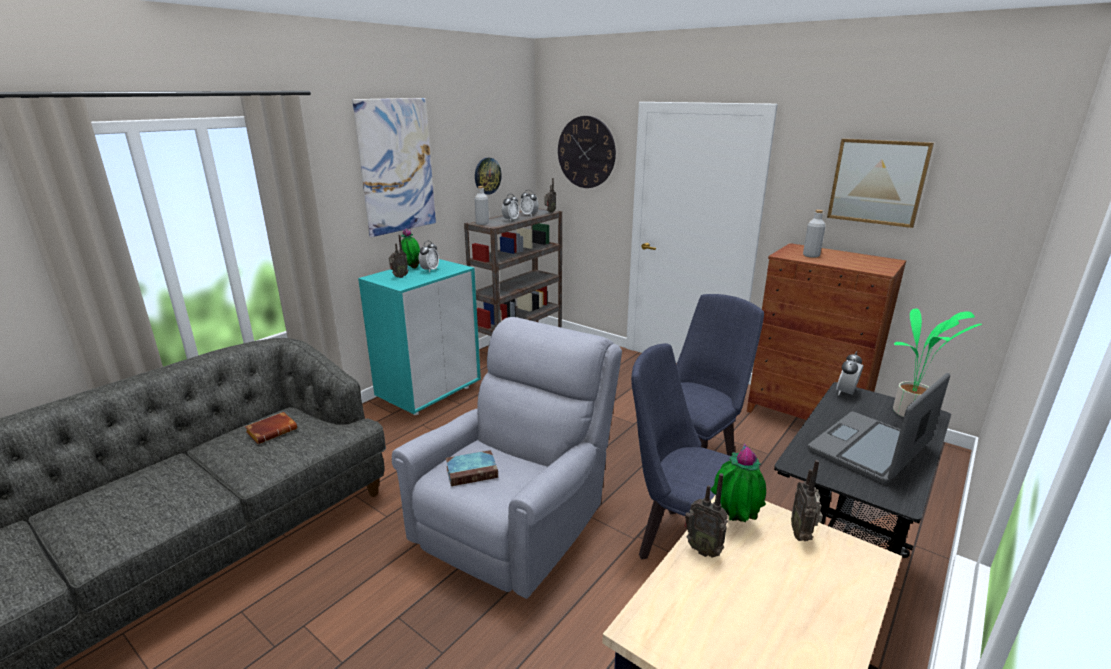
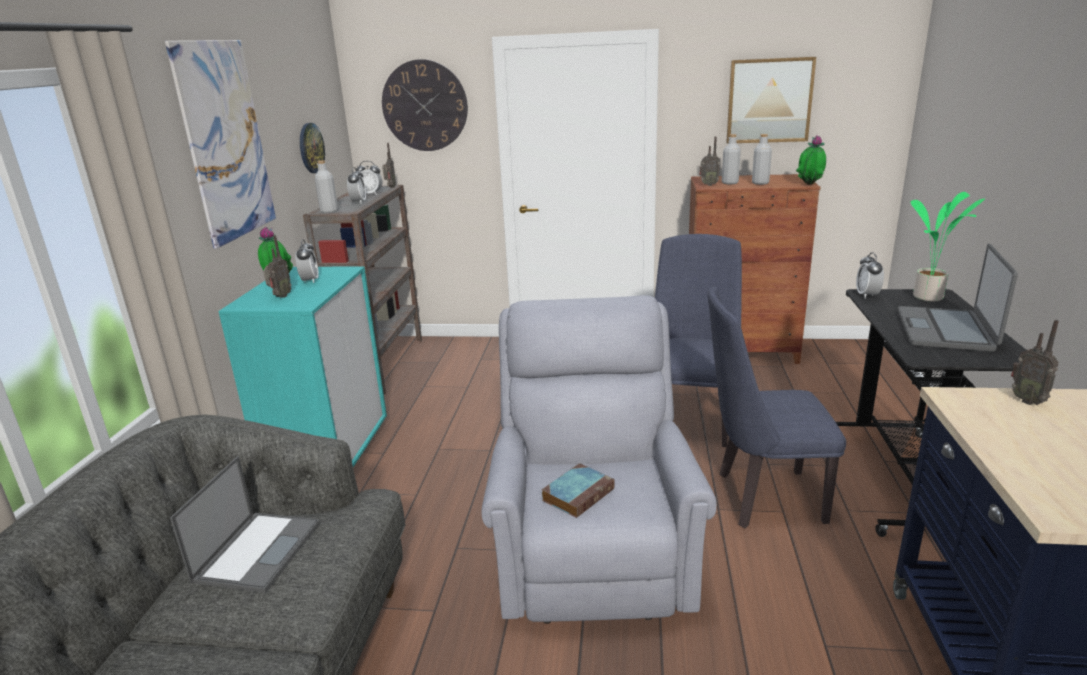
camera: 30 degrees left, 0 degrees up
brown book [245,412,297,444] -> laptop [170,456,320,593]
radio [684,473,728,558] -> radio moved to [699,136,720,186]
potted plant [710,444,766,522] -> potted plant moved to [796,135,826,185]
none -> grey bottle [752,134,772,185]

